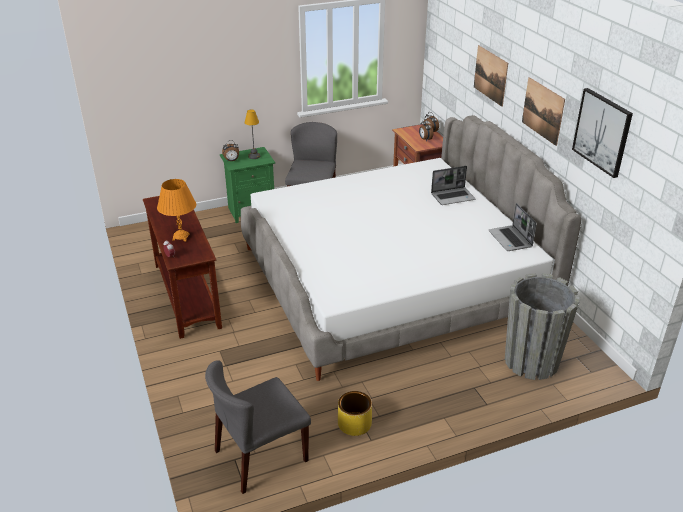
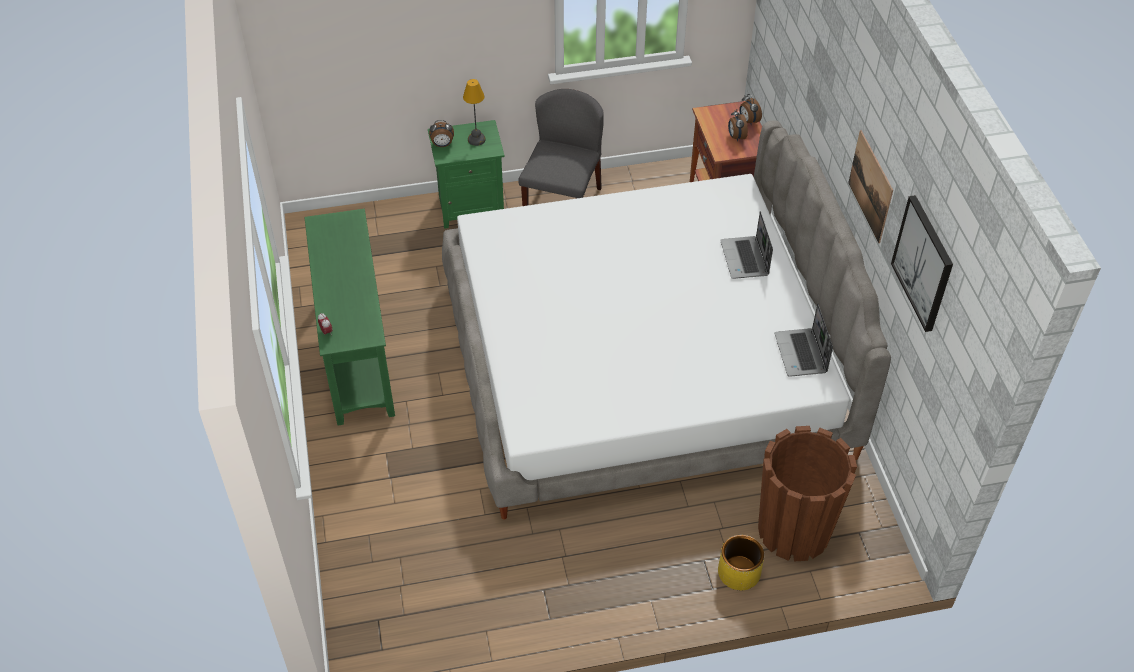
camera: 10 degrees right, 15 degrees up
brown console table [143,196,222,339] -> green console table [304,209,395,425]
orange table lamp [157,179,196,242] -> none
grey chair [205,361,311,494] -> none
yellow planter [338,391,372,436] -> yellow planter moved to [718,535,764,590]
laptop [431,166,476,205] -> laptop turned 90 degrees clockwise [720,211,773,279]
picture [474,45,508,107] -> none
grey planter [505,273,580,380] -> brown planter [758,426,857,561]

